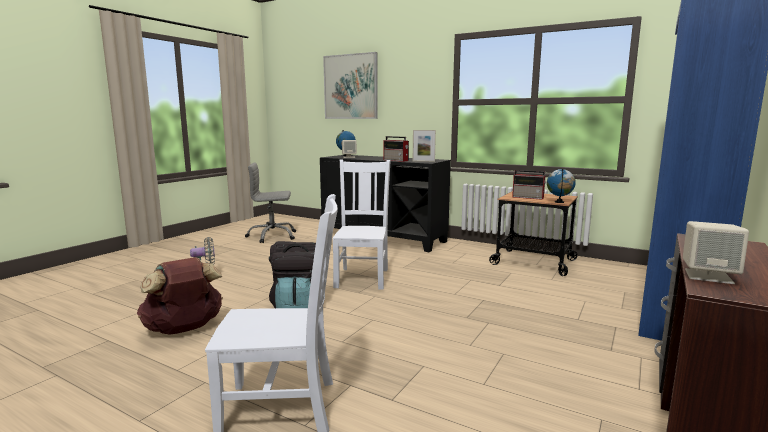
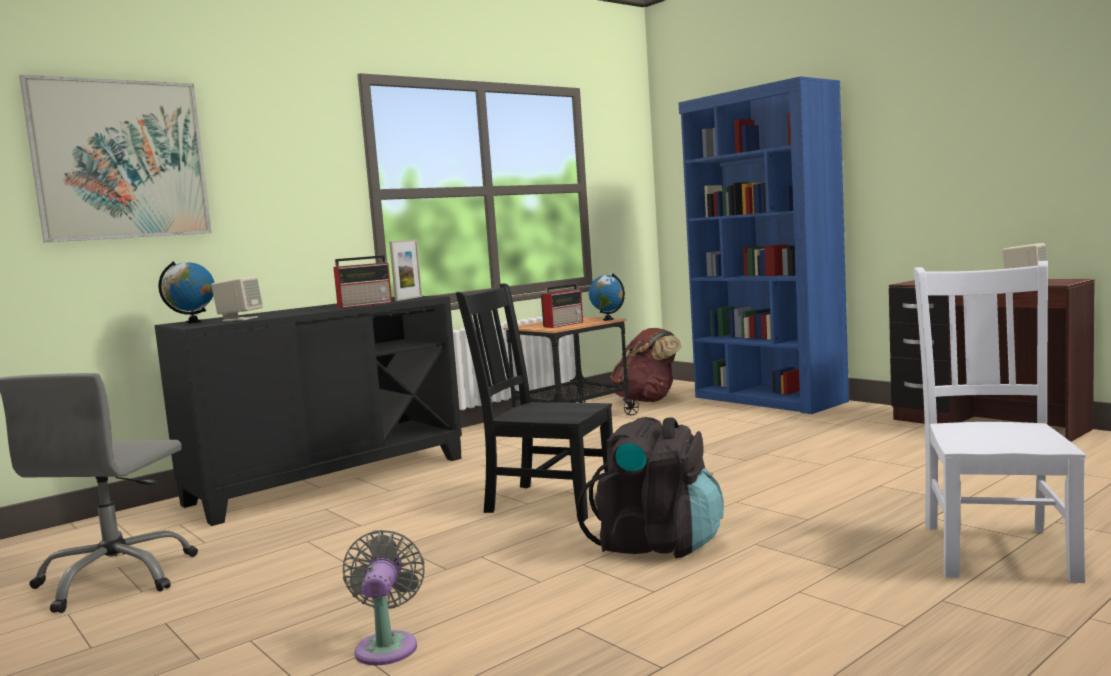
camera: 70 degrees left, 5 degrees down
brown backpack [137,257,223,335] -> brown backpack moved to [610,328,682,402]
white chair [332,160,391,290] -> black chair [456,283,613,521]

